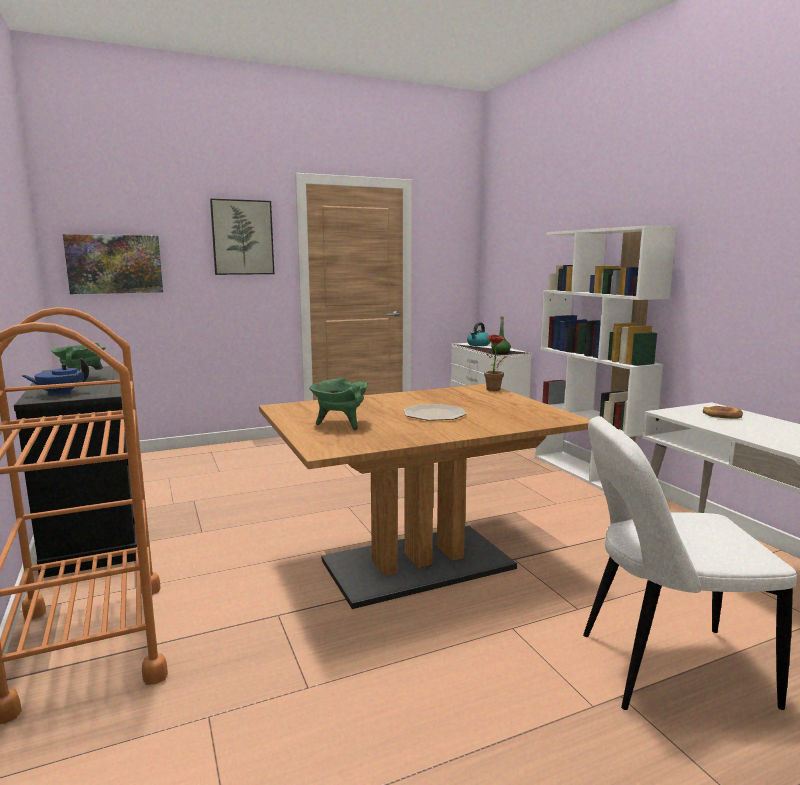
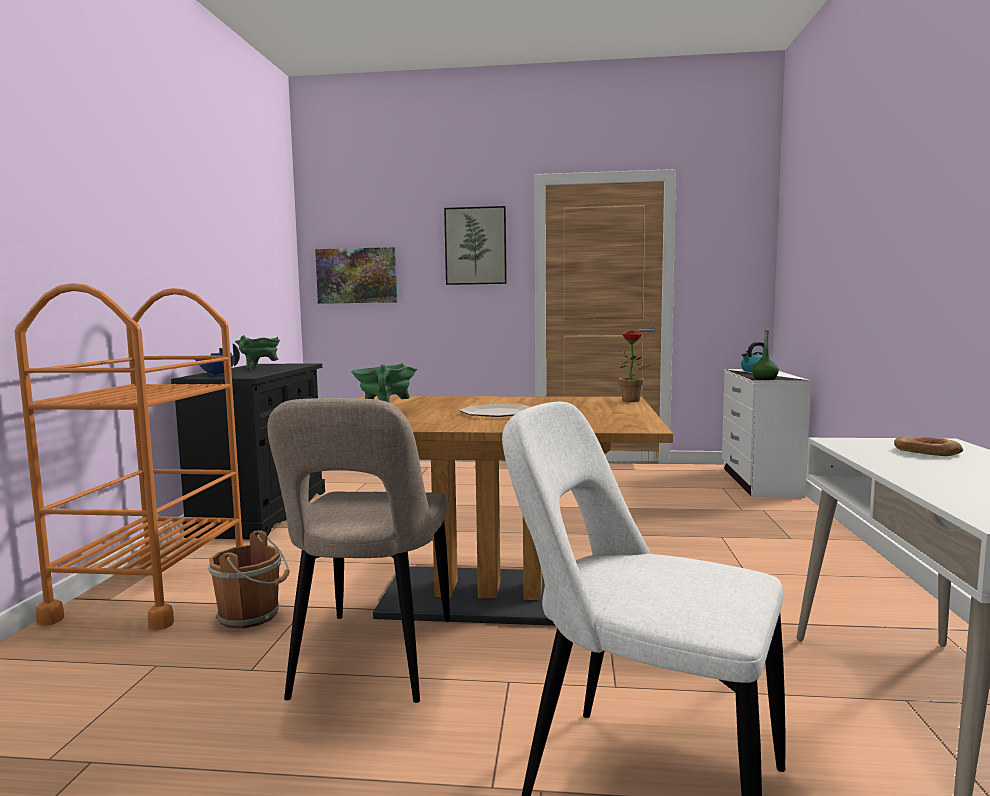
camera: 30 degrees right, 5 degrees down
white bookcase [535,226,677,491] -> none
none -> brown bucket [208,530,290,629]
none -> beige chair [267,398,450,703]

